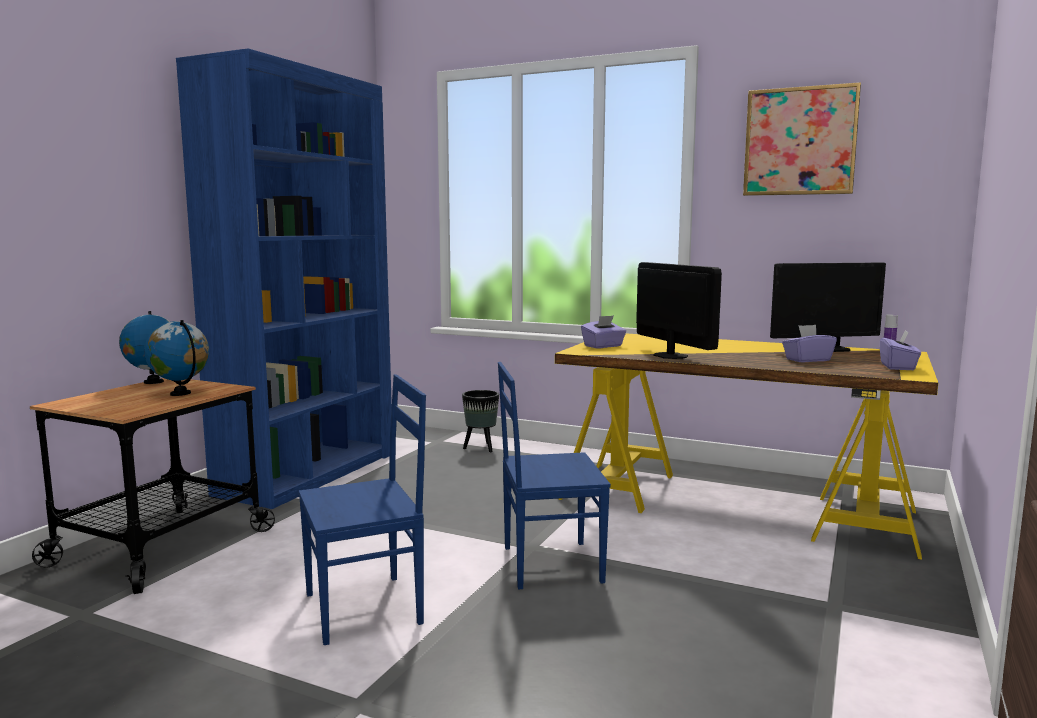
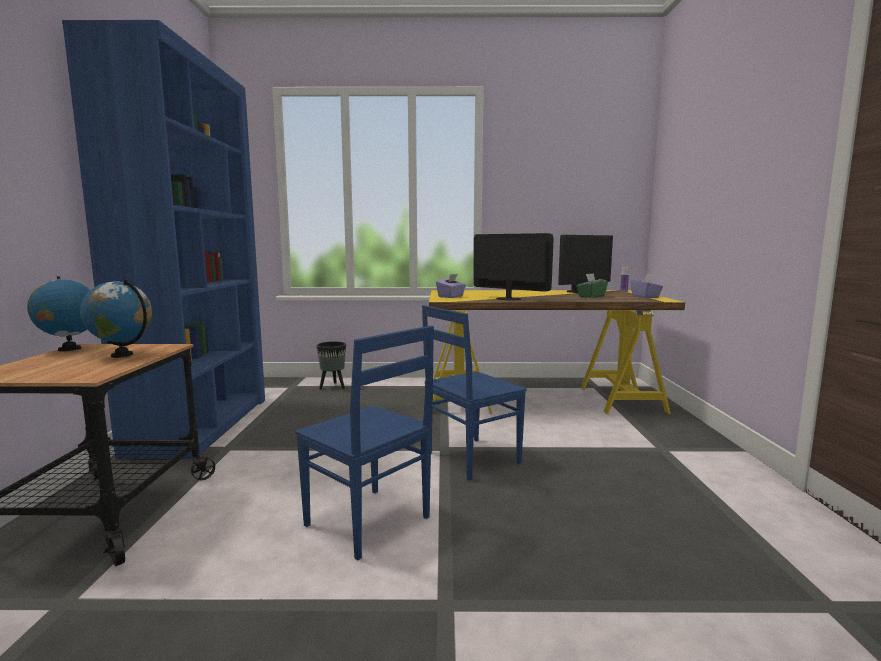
camera: 25 degrees left, 0 degrees up
blue chair [298,374,426,645] -> blue chair turned 90 degrees clockwise [295,326,434,560]
picture [743,82,861,196] -> none
purple tissue box [782,325,837,362] -> green tissue box [576,273,608,298]

